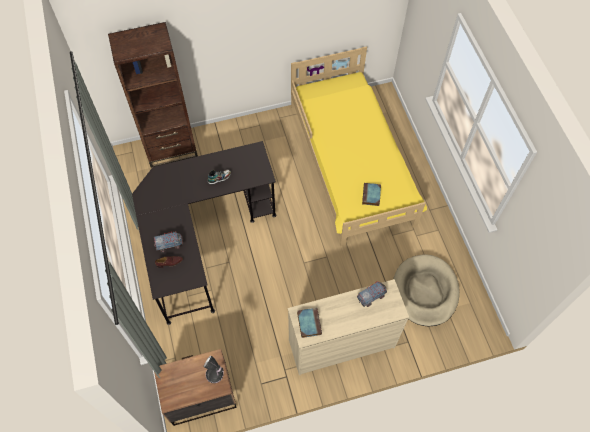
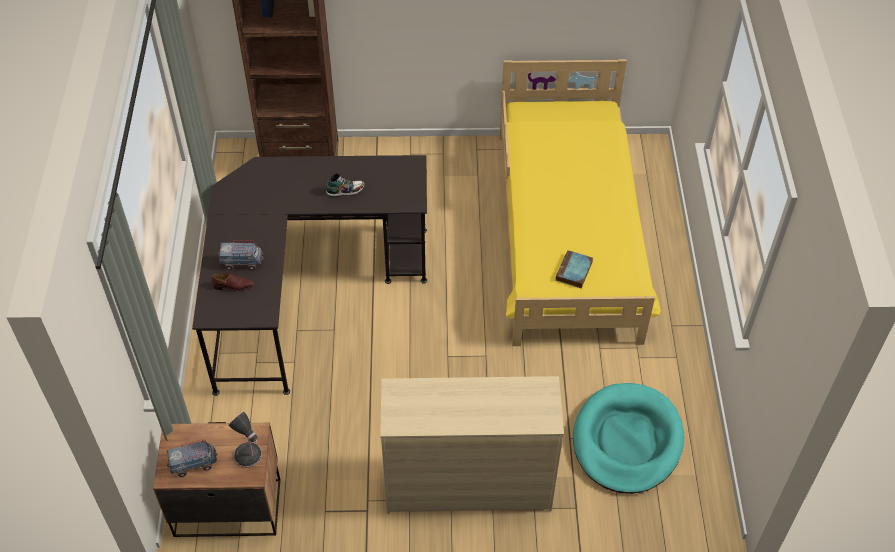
camera: 15 degrees right, 10 degrees down
book [297,308,322,338] -> none
toy truck [357,281,387,307] -> toy truck moved to [167,439,218,477]
beige dog bed [394,255,460,326] -> turquoise dog bed [573,383,684,494]

